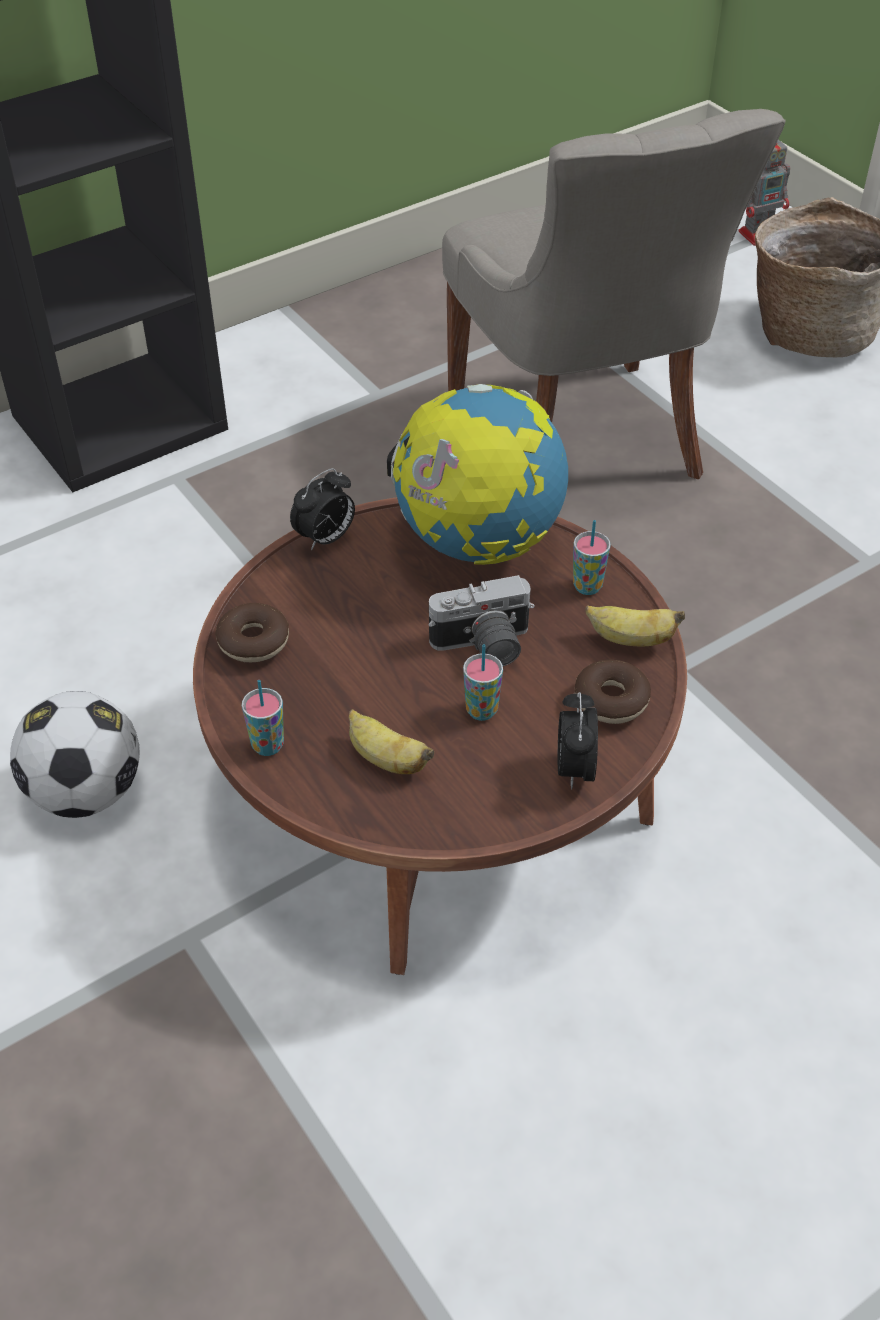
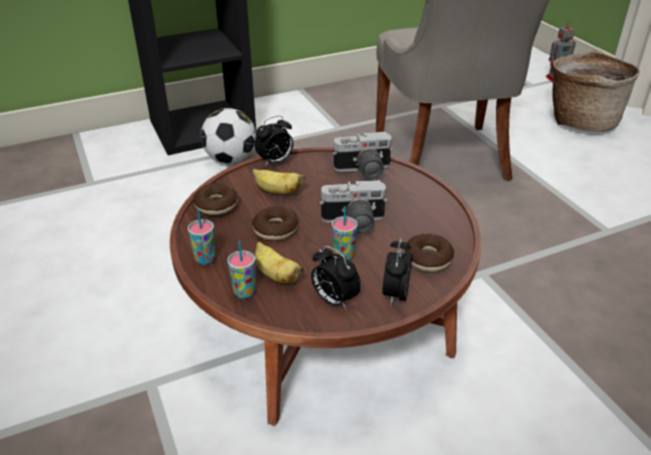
camera: 10 degrees right, 10 degrees down
football [10,691,140,818] -> football moved to [200,108,256,164]
globe [387,384,568,565] -> camera [333,132,393,179]
cup [573,520,611,595] -> cup moved to [227,241,256,299]
banana [585,605,685,647] -> banana moved to [253,169,305,194]
none -> donut [252,206,299,240]
none -> alarm clock [311,246,361,309]

